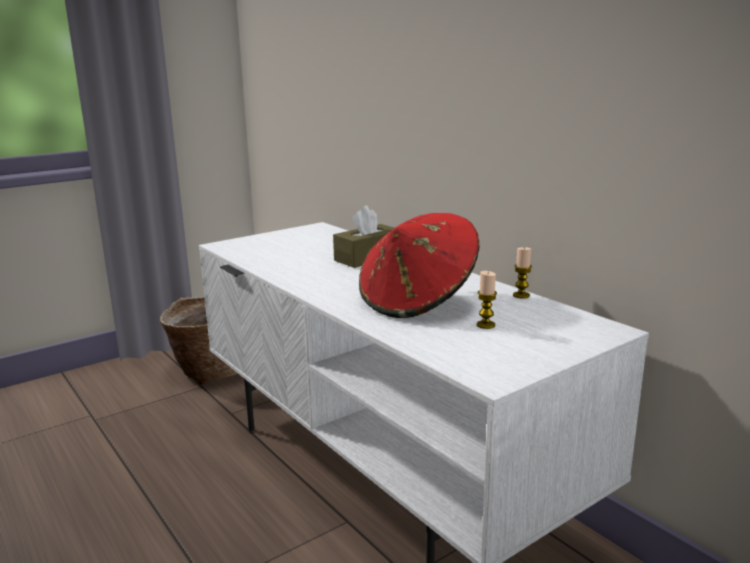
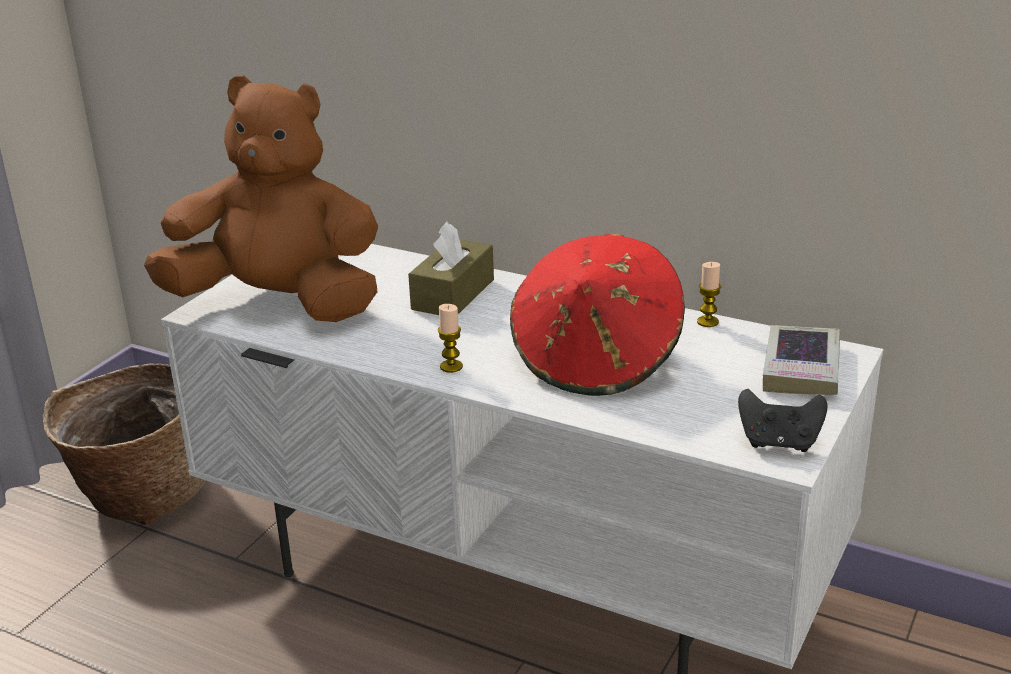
camera: 25 degrees left, 10 degrees up
candle [477,271,497,329] -> candle moved to [437,304,463,373]
none -> brown plush toy [144,75,378,322]
none -> black game controller [738,389,828,452]
none -> book [763,325,840,395]

